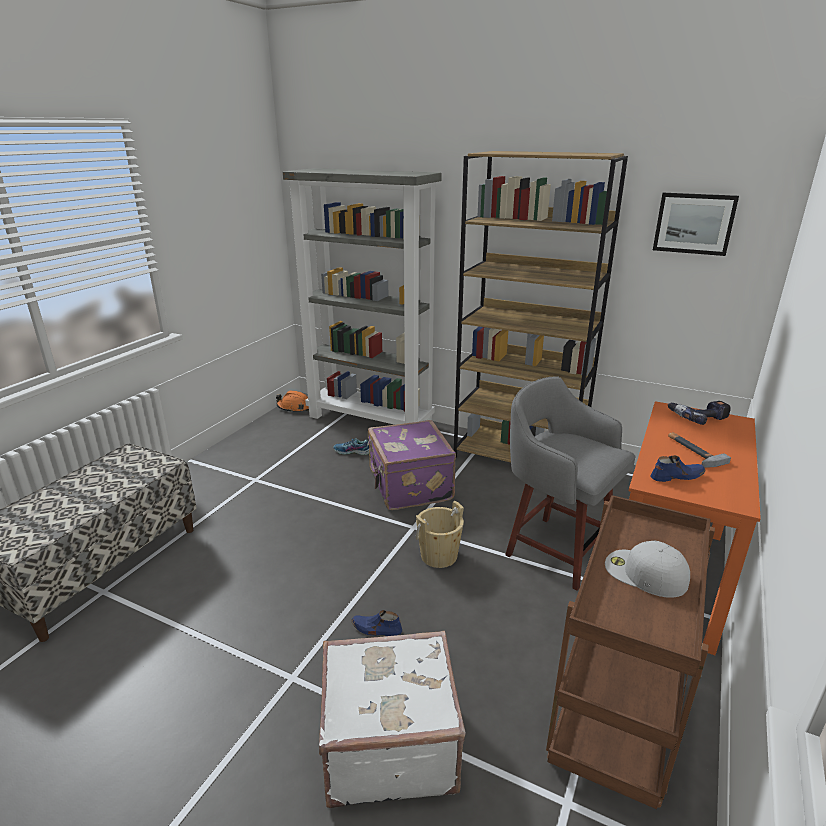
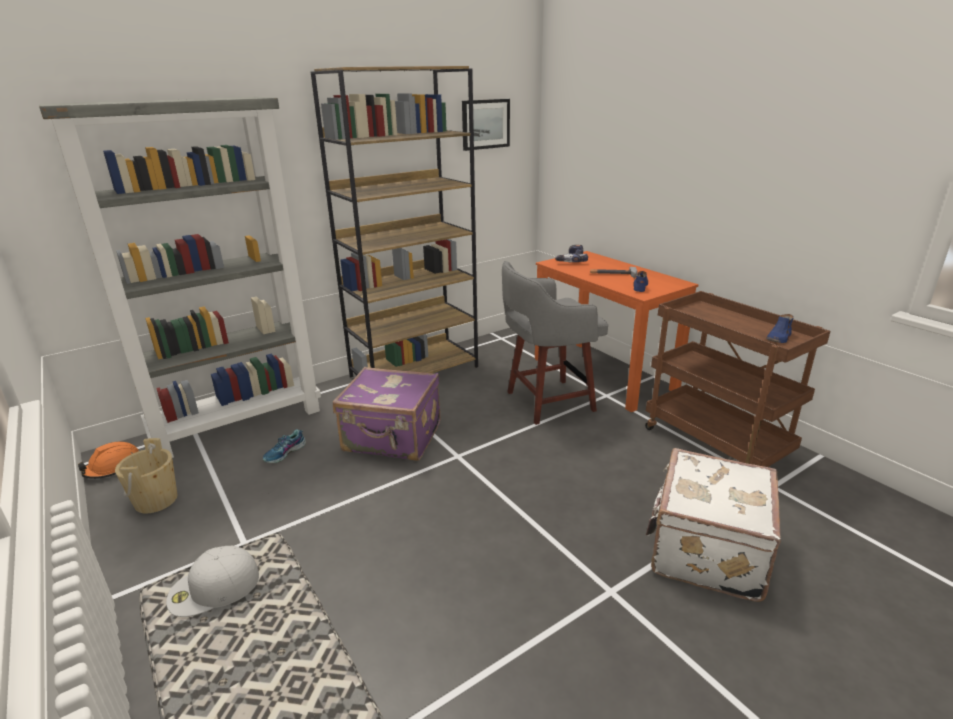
camera: 60 degrees left, 0 degrees up
blue shoe [351,610,402,636] -> blue shoe moved to [766,314,794,343]
beige bucket [416,501,464,568] -> beige bucket moved to [115,438,177,513]
white cap [605,541,690,598] -> white cap moved to [166,546,259,617]

